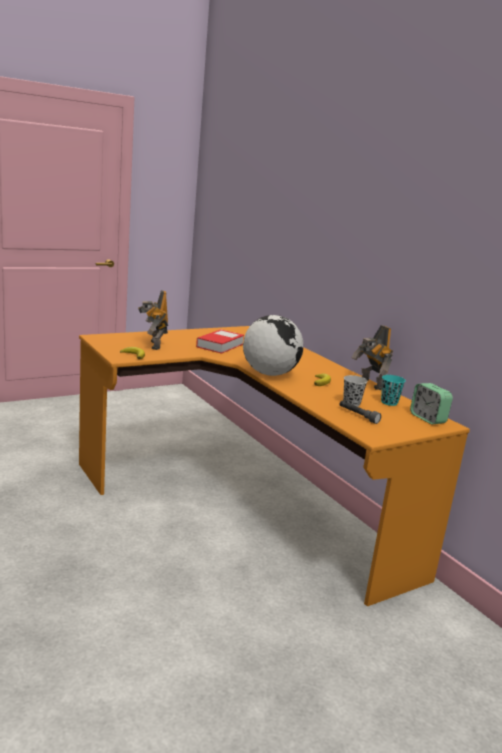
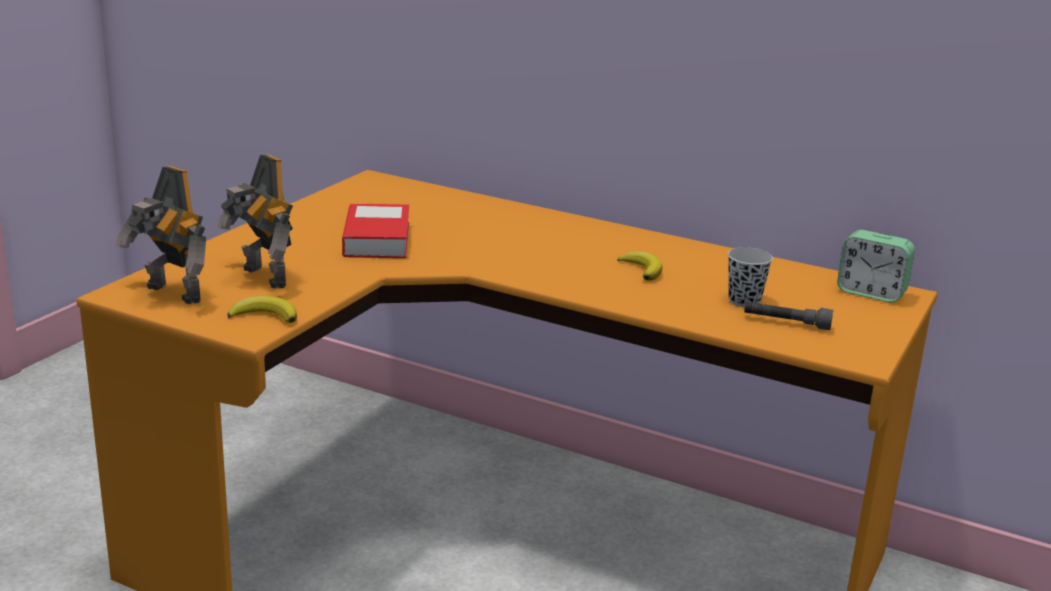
camera: 30 degrees left, 5 degrees up
globe [243,315,303,376] -> none
toy robot [351,325,393,390] -> toy robot moved to [116,166,206,304]
turquoise cup [381,375,406,406] -> none

